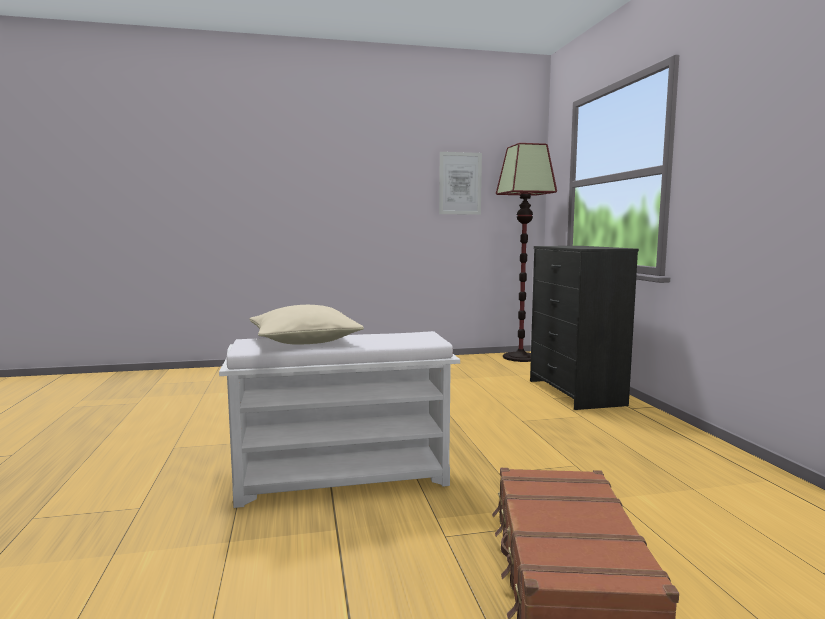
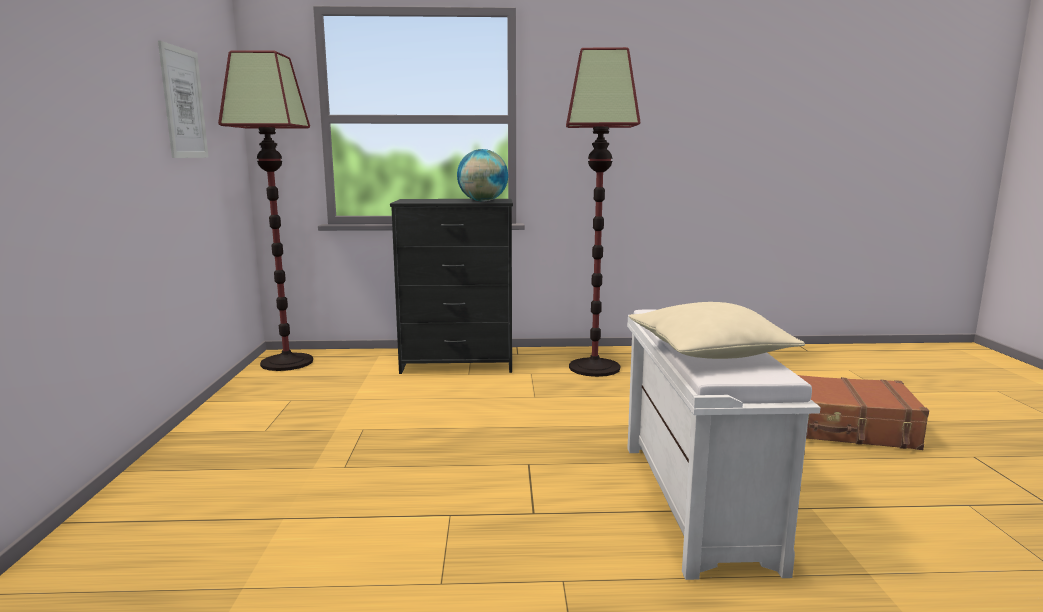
camera: 80 degrees left, 5 degrees up
none -> globe [457,149,508,201]
none -> floor lamp [566,47,640,377]

